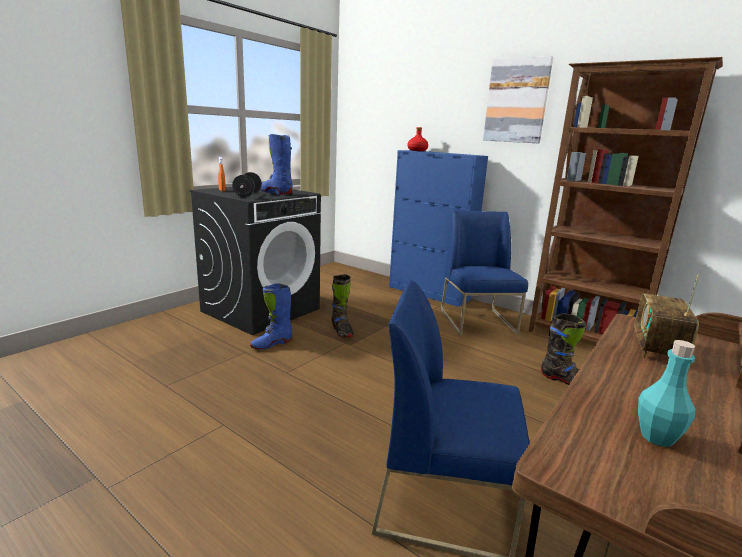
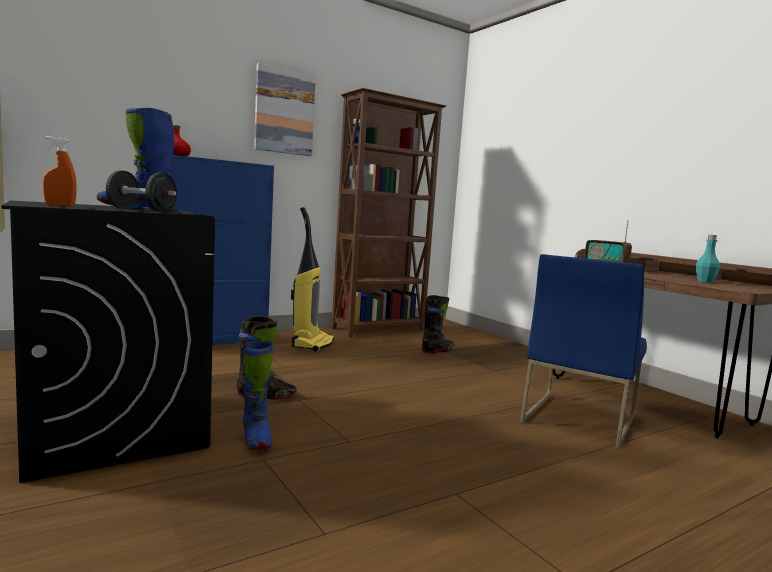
camera: 70 degrees left, 10 degrees down
blue chair [441,211,528,336] -> vacuum cleaner [291,207,334,352]

